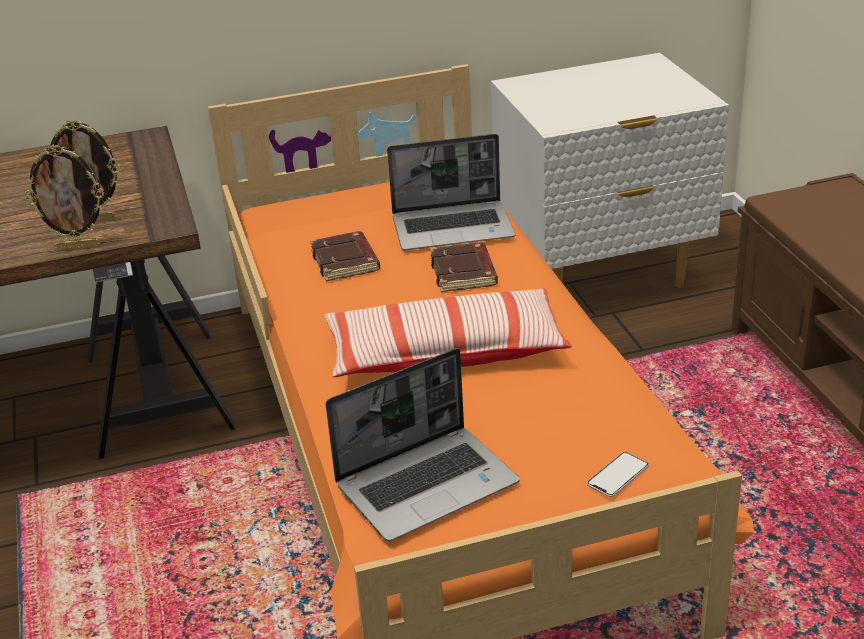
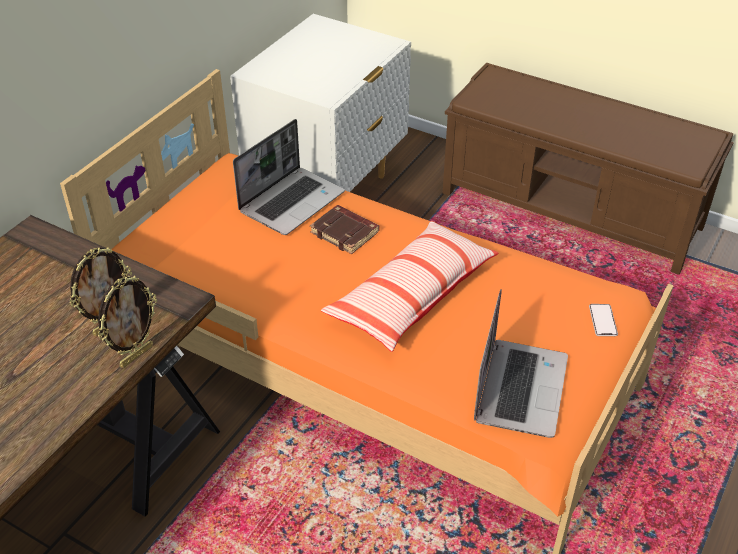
camera: 45 degrees left, 10 degrees up
brown book [310,231,380,282] -> none

